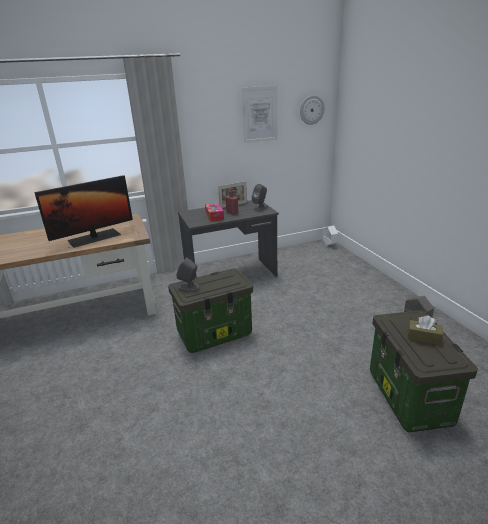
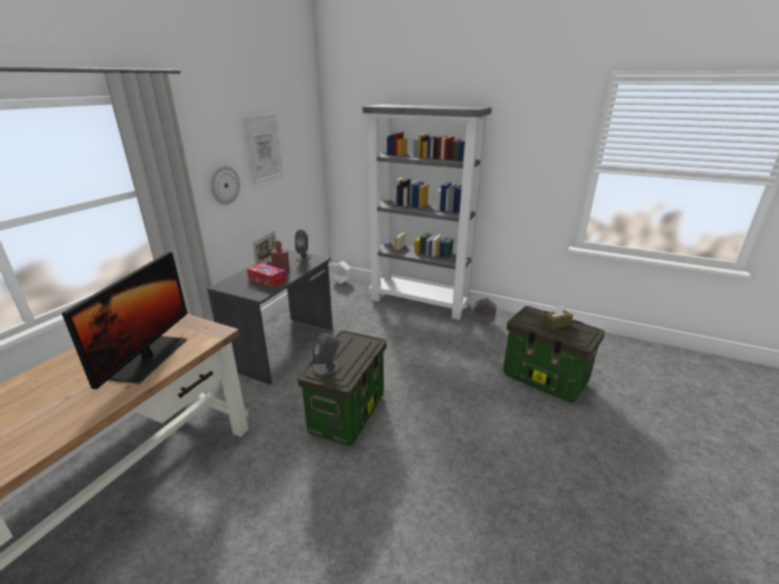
camera: 45 degrees left, 0 degrees up
wall clock [300,95,325,125] -> wall clock moved to [210,165,240,205]
none -> grey bookcase [363,104,492,320]

